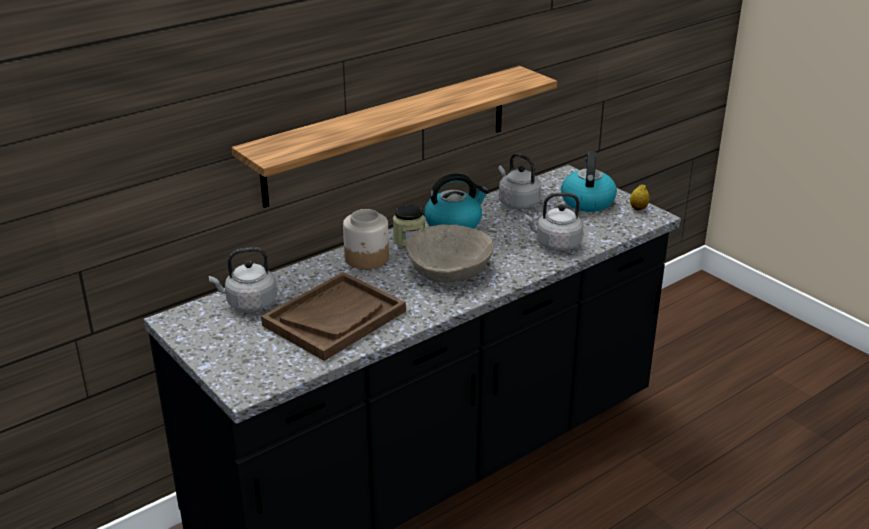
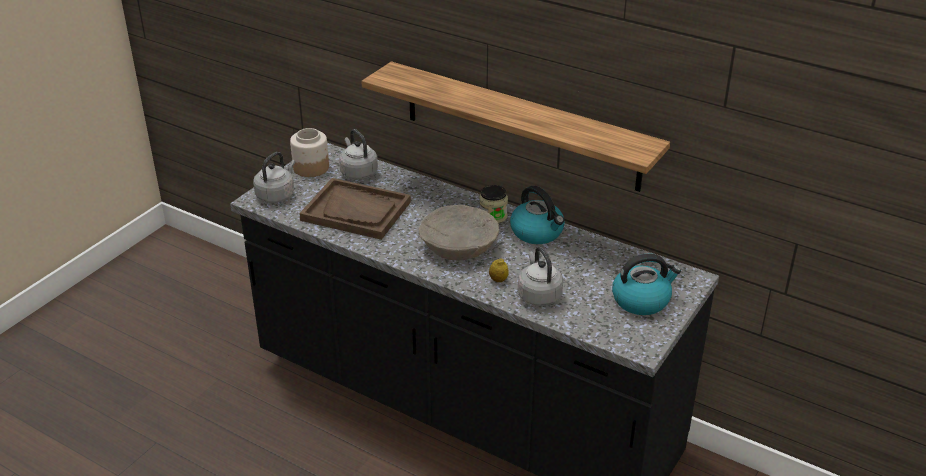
camera: 70 degrees right, 5 degrees up
jar [343,209,389,269] -> jar moved to [290,128,329,177]
grey kettle [498,153,542,209] -> grey kettle moved to [253,152,295,203]
lemon [630,184,649,211] -> lemon moved to [489,259,509,282]

